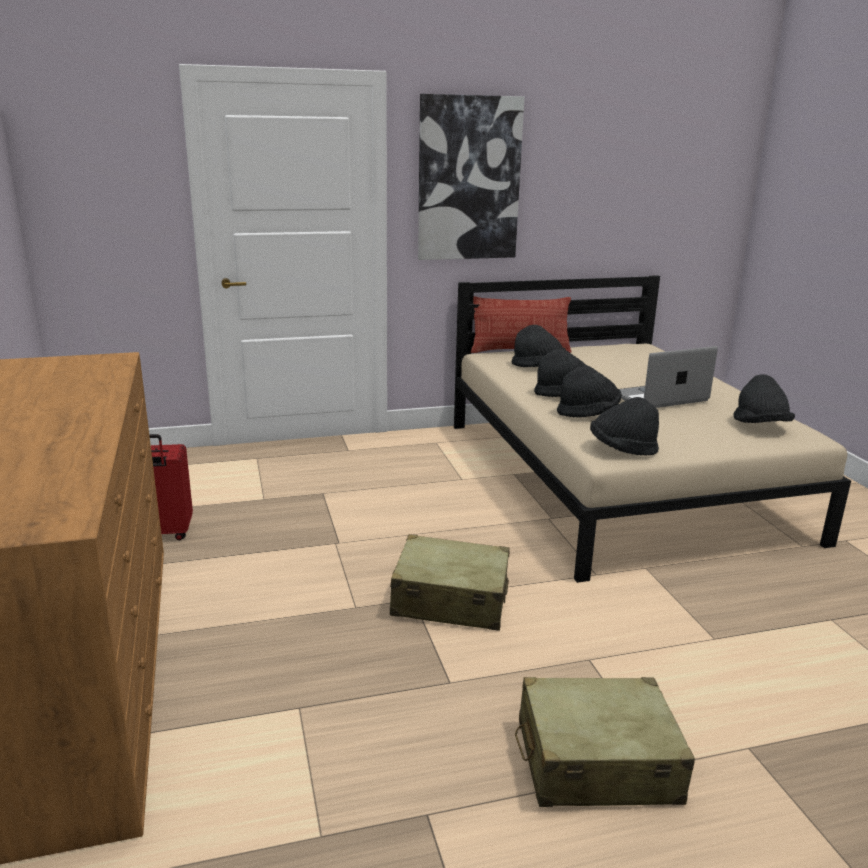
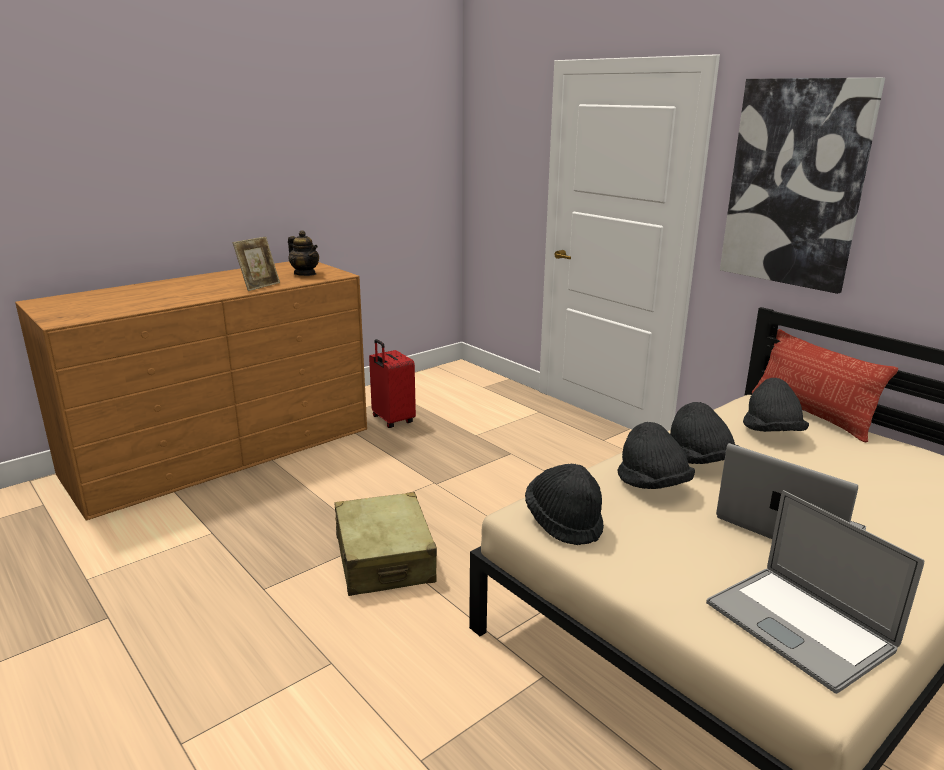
camera: 65 degrees right, 0 degrees up
beige suitcase [515,677,695,807] -> none
black hat [733,374,795,423] -> laptop [706,490,924,694]
none -> picture frame [233,237,280,291]
none -> teapot [288,230,319,276]

